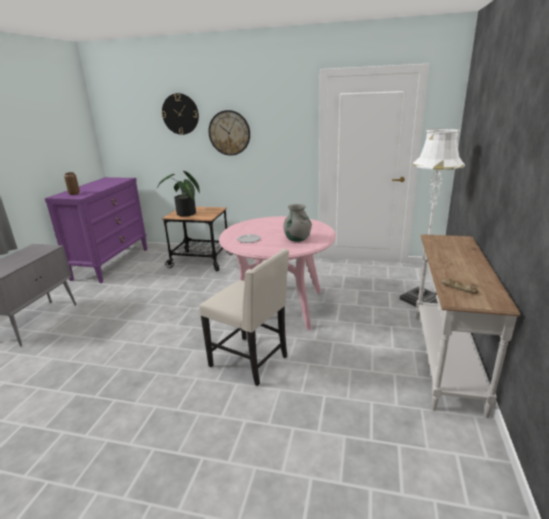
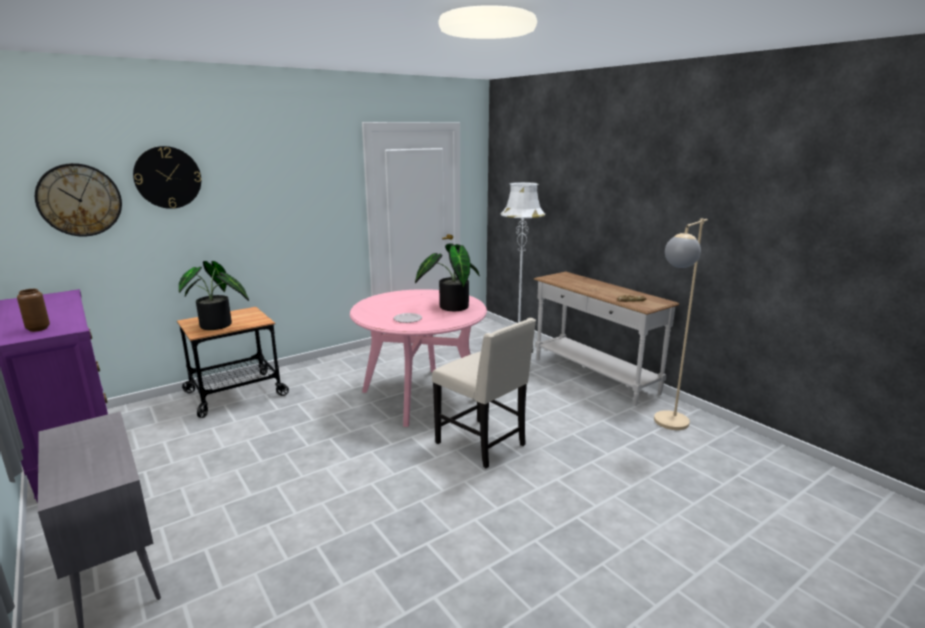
camera: 50 degrees left, 5 degrees down
beige chair [199,249,289,386] -> beige chair turned 60 degrees clockwise [432,318,536,468]
wall clock [209,110,250,156] -> wall clock moved to [35,163,122,237]
grey vase [283,204,312,242] -> potted plant [415,243,480,311]
none -> beige floor lamp [654,219,708,430]

